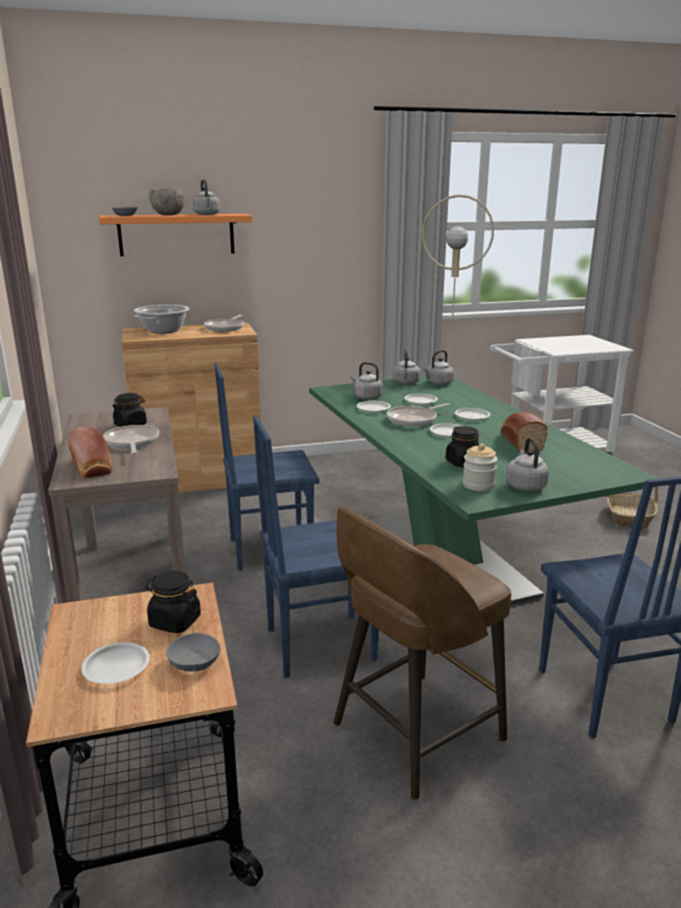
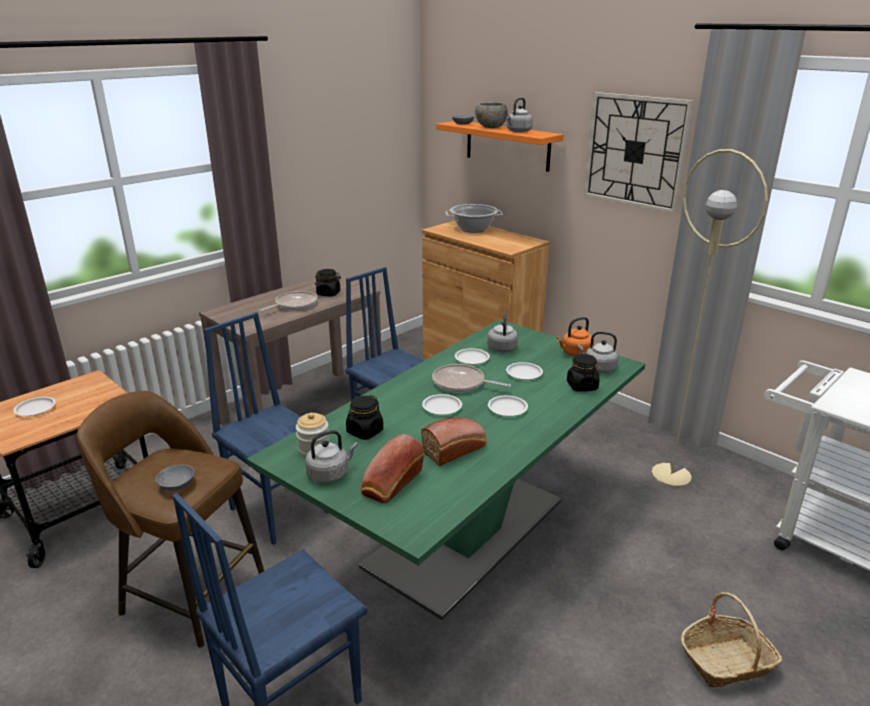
camera: 60 degrees right, 5 degrees up
bread [67,426,112,478] -> bread moved to [361,434,424,503]
black jar [146,571,201,633] -> black jar moved to [567,354,599,392]
grey bowl [166,633,220,672] -> grey bowl moved to [155,464,195,491]
frying pan [204,315,244,332] -> none
grey kettle [393,349,420,385] -> orange kettle [557,317,594,356]
none -> wall clock [584,92,694,214]

